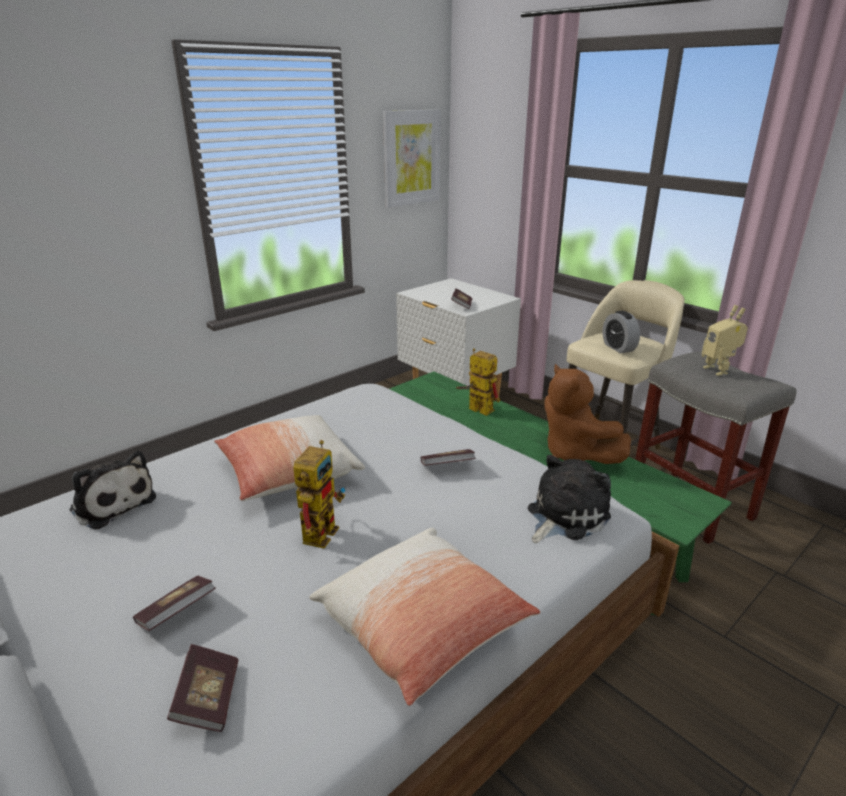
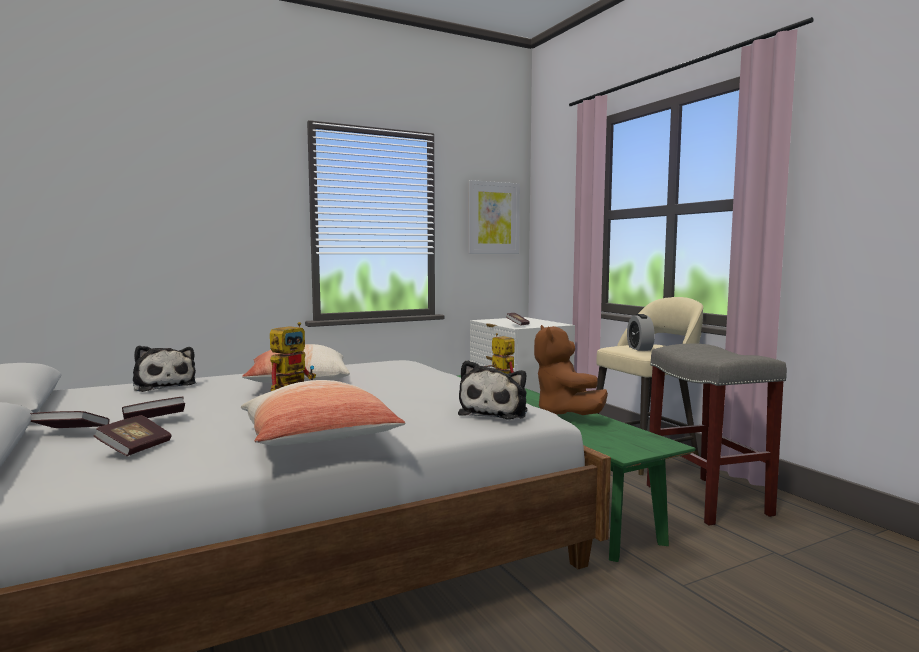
camera: 15 degrees right, 20 degrees down
book [421,449,476,466] -> book moved to [30,411,110,428]
plush toy [528,455,611,543] -> plush toy turned 135 degrees clockwise [458,360,527,419]
toy robot [702,305,748,376] -> none

